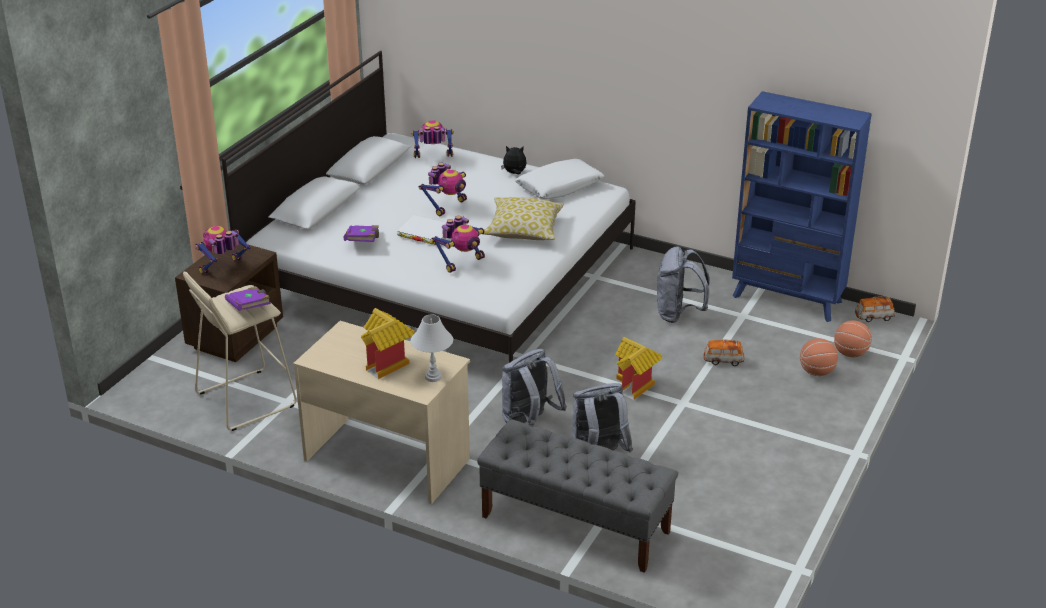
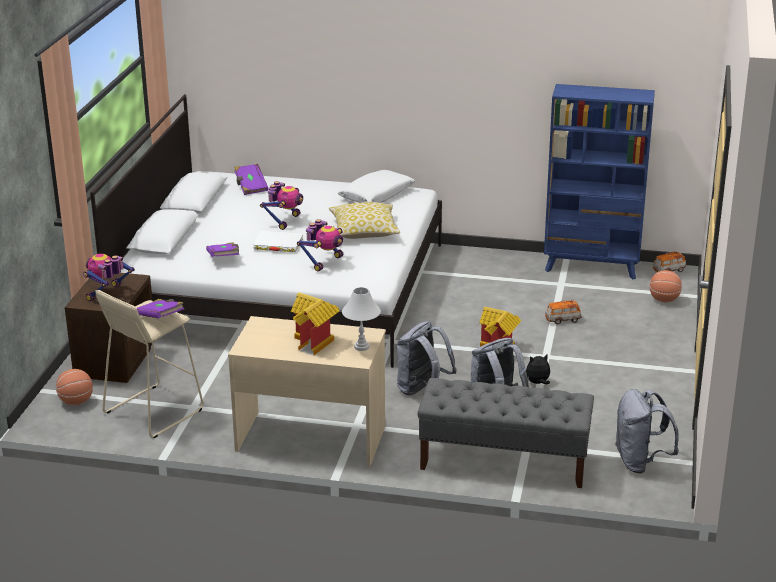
camera: 15 degrees left, 5 degrees down
toy robot [411,120,454,158] -> purple book [234,164,269,195]
plush toy [501,146,527,174] -> plush toy moved to [526,355,550,384]
grey backpack [657,246,710,323] -> grey backpack moved to [615,389,679,473]
basketball [800,338,838,376] -> basketball moved to [56,369,93,405]

